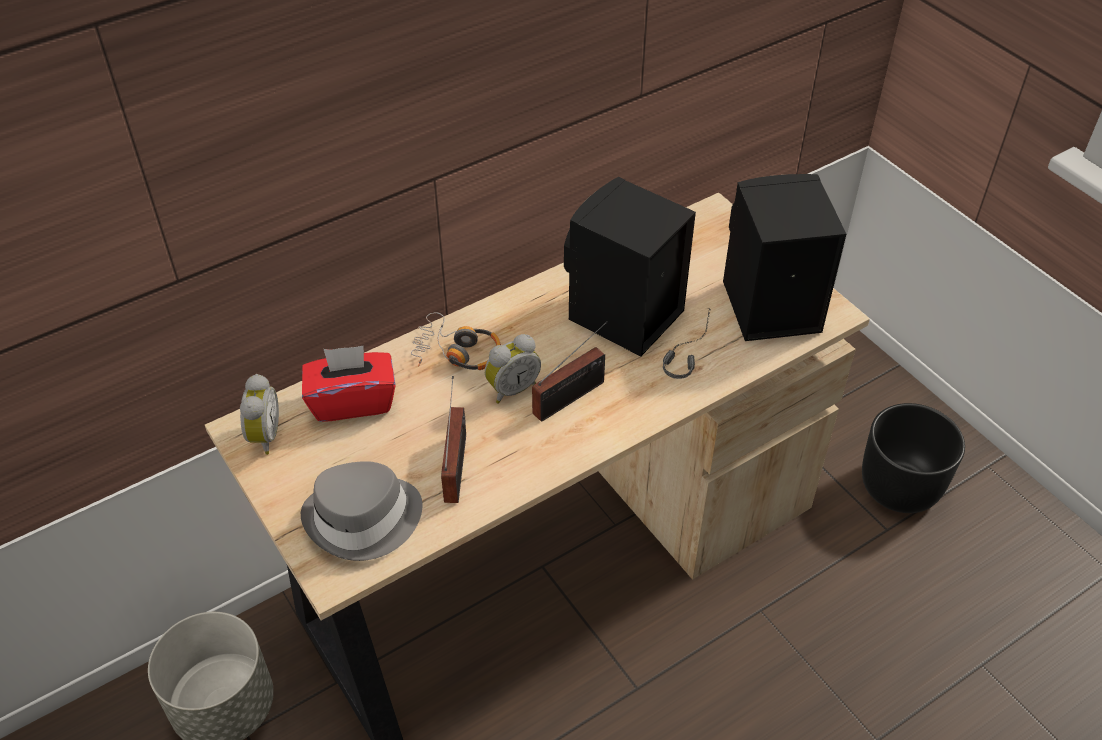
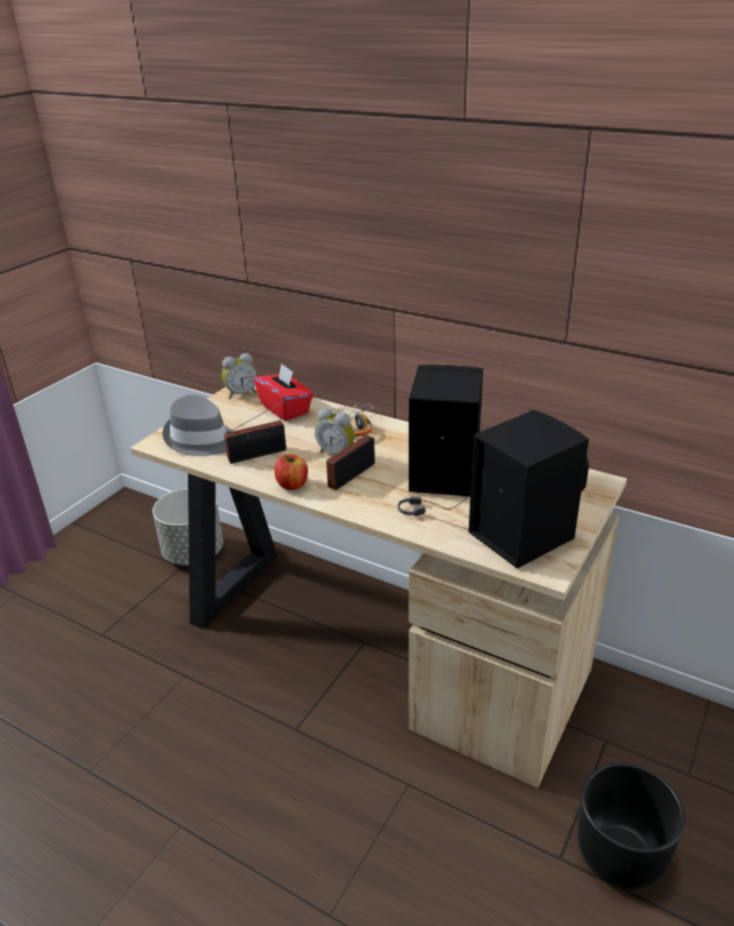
camera: 65 degrees right, 15 degrees down
radio [532,321,608,422] -> radio turned 105 degrees clockwise [325,435,375,490]
none -> apple [274,454,308,490]

